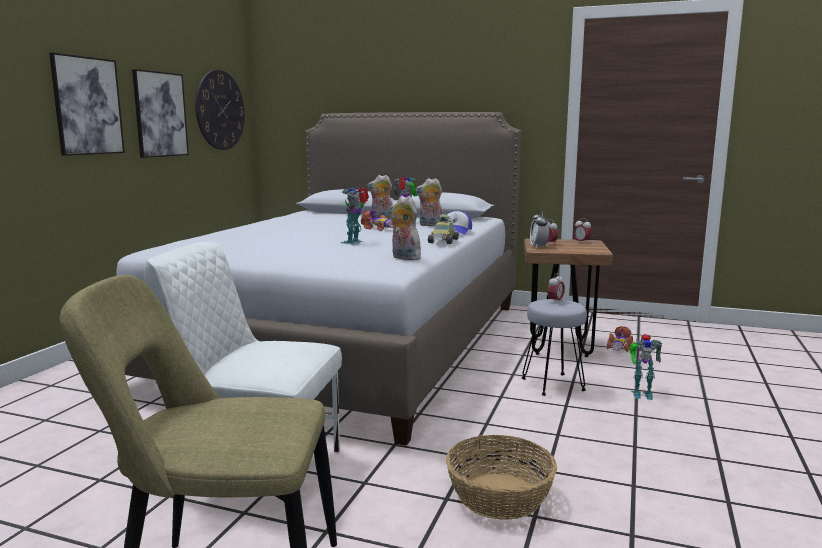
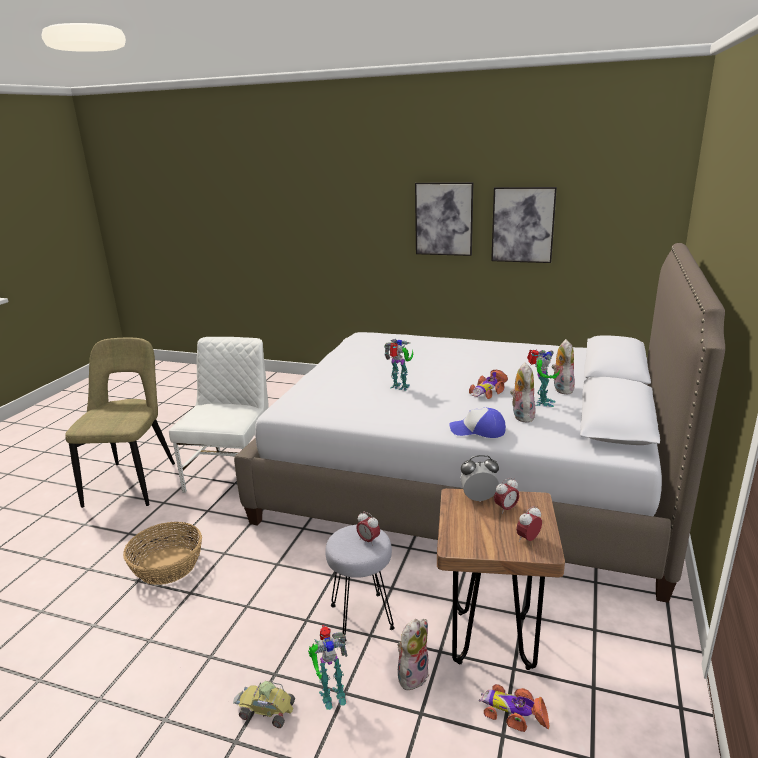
camera: 90 degrees right, 10 degrees up
wall clock [195,70,245,150] -> none
plush toy [389,196,425,260] -> plush toy moved to [398,619,429,691]
toy car [428,214,459,244] -> toy car moved to [233,681,295,728]
toy robot [629,334,662,400] -> toy robot turned 120 degrees counterclockwise [308,625,347,710]

